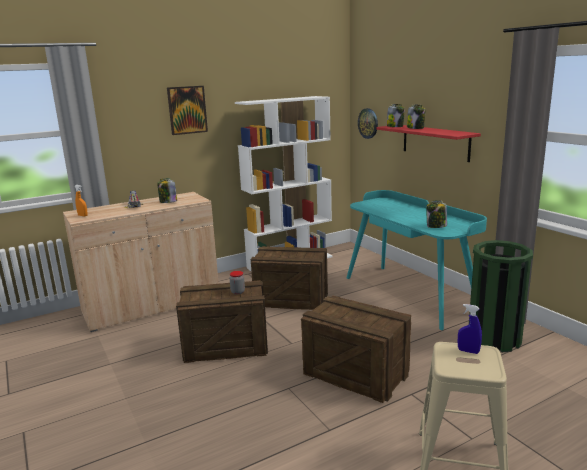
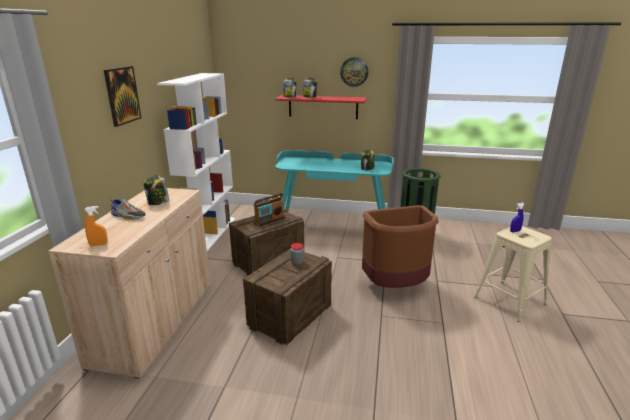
camera: 50 degrees left, 5 degrees up
crate [301,296,411,403] -> brown trash can [362,205,439,288]
wall clock [358,108,378,139] -> wall clock moved to [340,57,368,87]
none -> radio [253,193,285,227]

